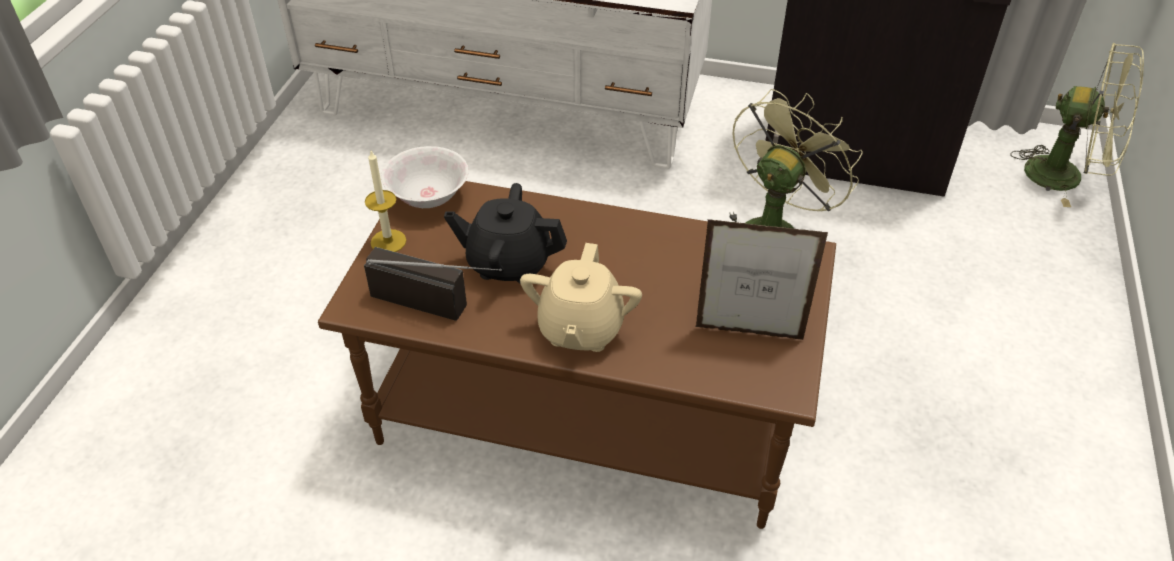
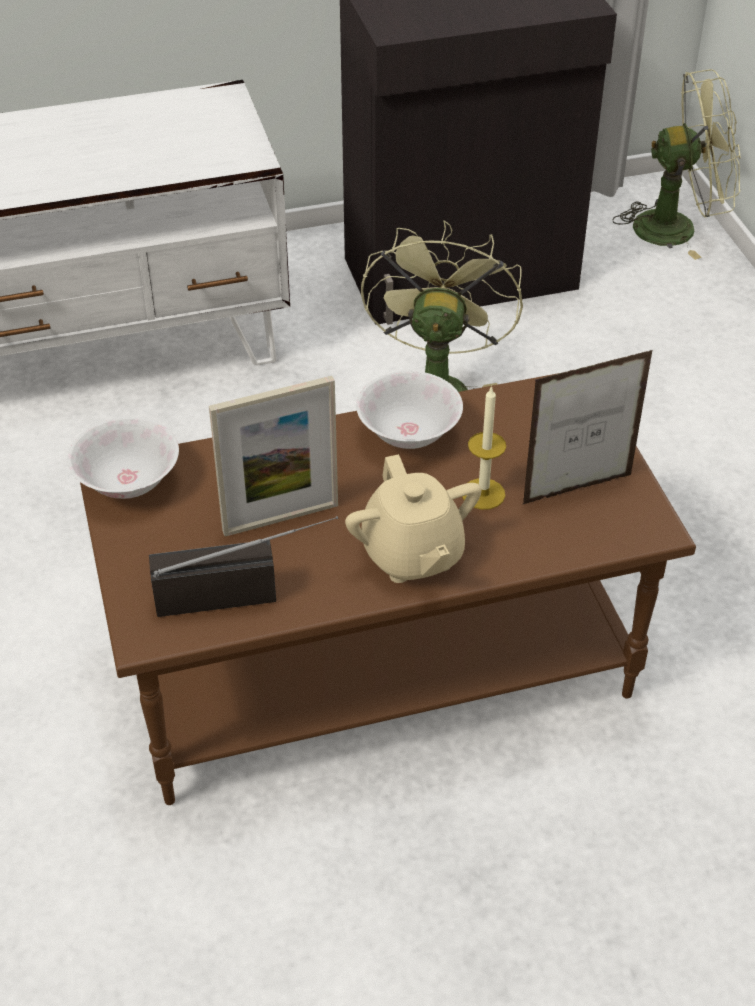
camera: 30 degrees left, 0 degrees up
candle [365,151,407,252] -> candle moved to [462,386,506,510]
black teapot [444,183,567,283] -> picture frame [209,376,338,536]
none -> white bowl [356,371,463,449]

